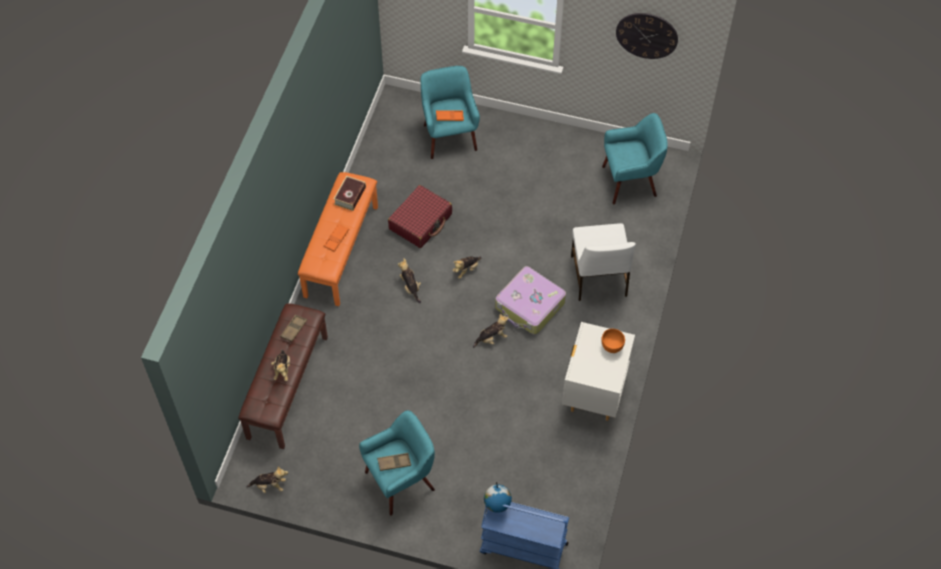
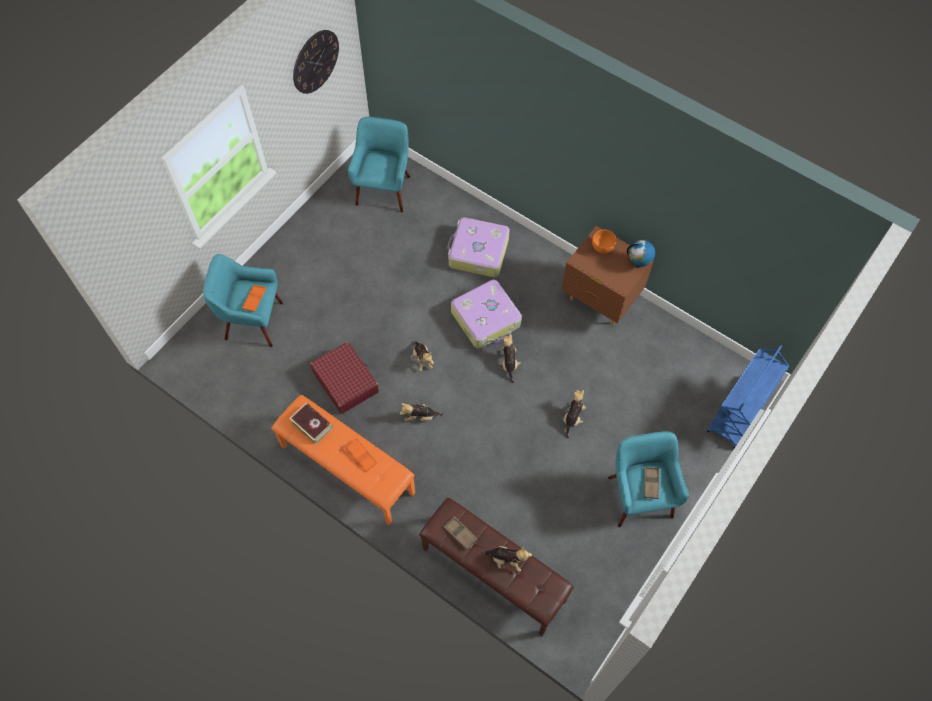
camera: 70 degrees left, 5 degrees up
plush toy [247,466,288,493] -> plush toy moved to [564,390,586,438]
globe [484,482,512,513] -> globe moved to [627,240,655,267]
white nightstand [562,322,635,421] -> brown nightstand [562,226,654,325]
white chair [571,223,636,301] -> suitcase [447,217,510,277]

